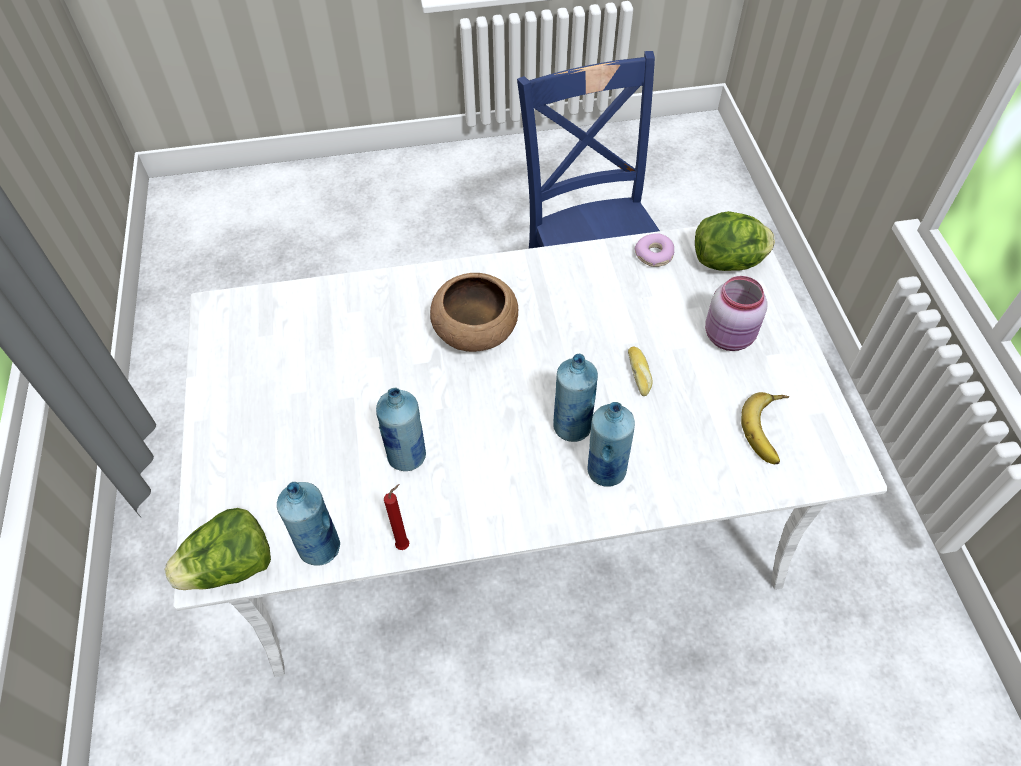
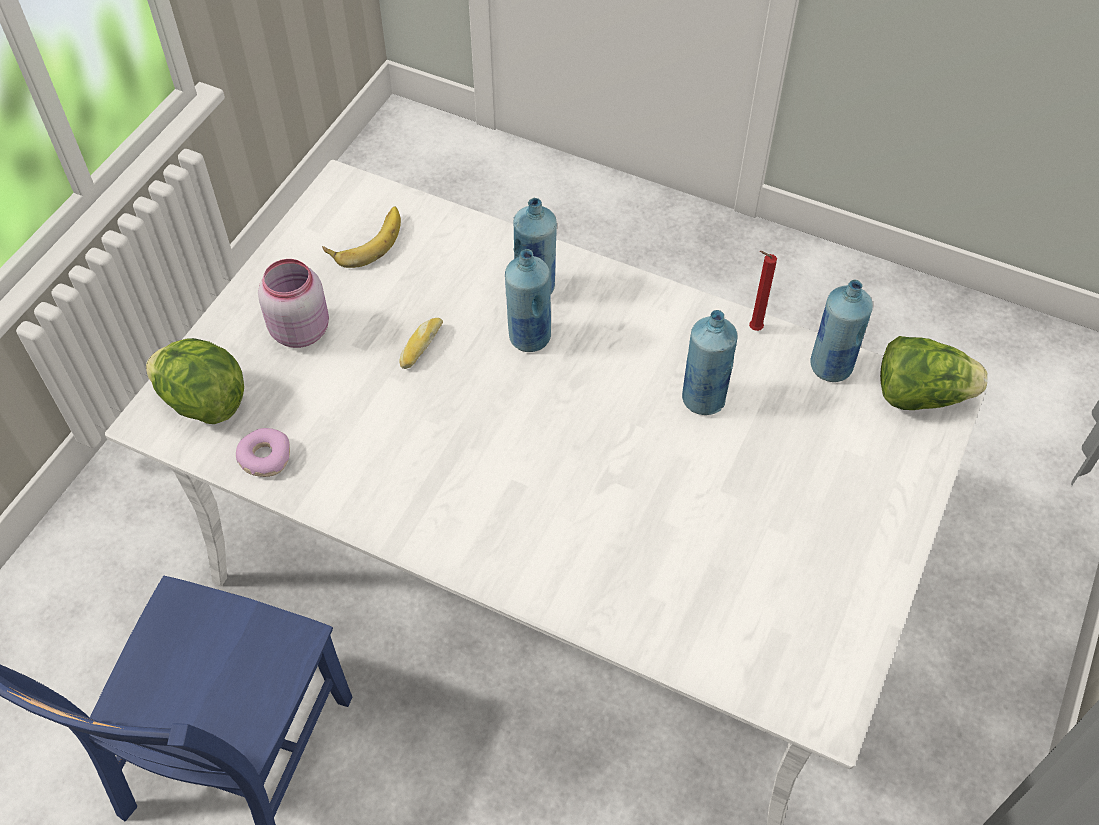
camera: 145 degrees left, 0 degrees up
brown bowl [430,273,518,352] -> none

